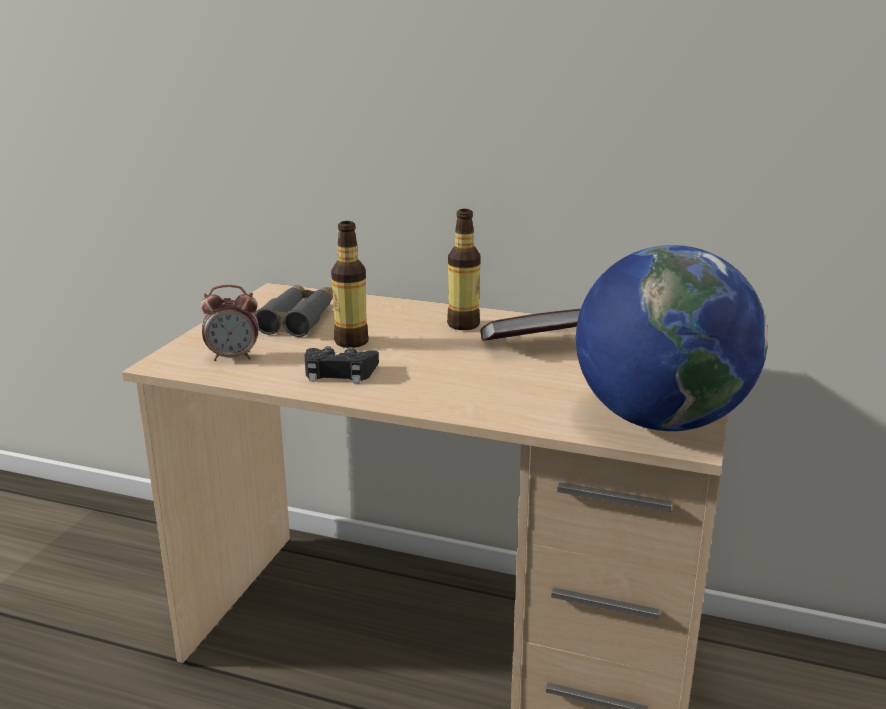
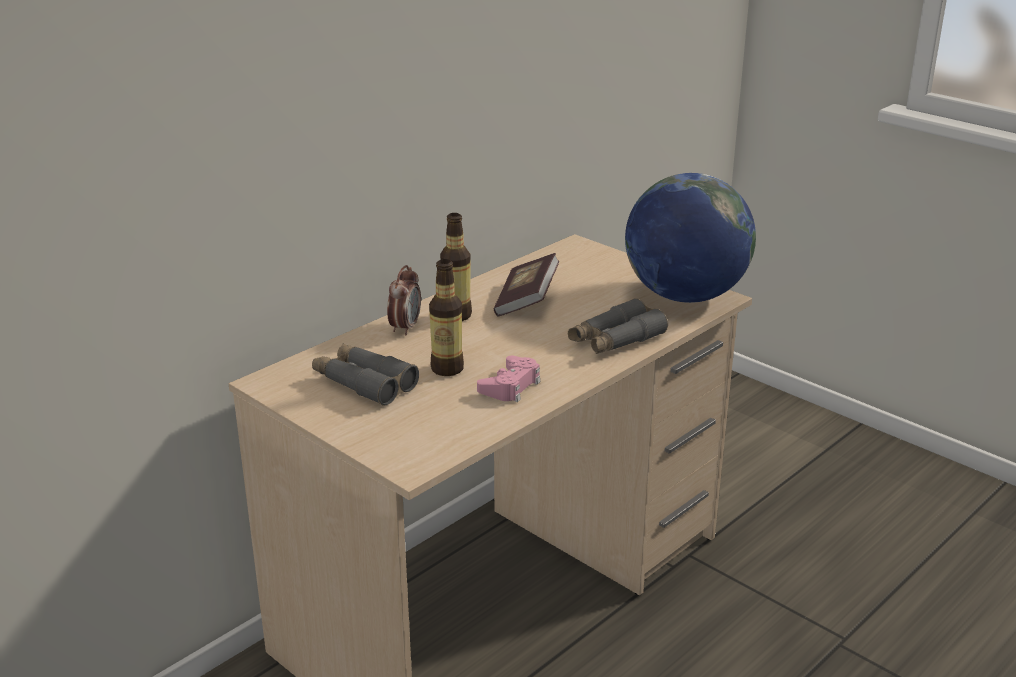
camera: 65 degrees left, 5 degrees up
alarm clock [201,285,259,361] -> alarm clock moved to [387,265,421,335]
black game controller [304,346,379,383] -> pink game controller [477,356,541,402]
none -> grey binoculars [568,298,668,354]

